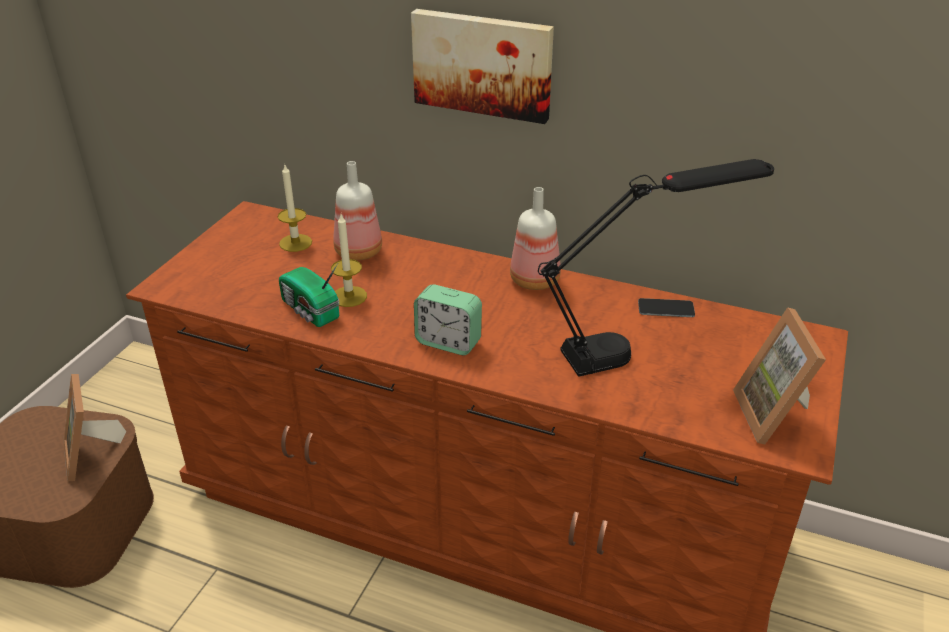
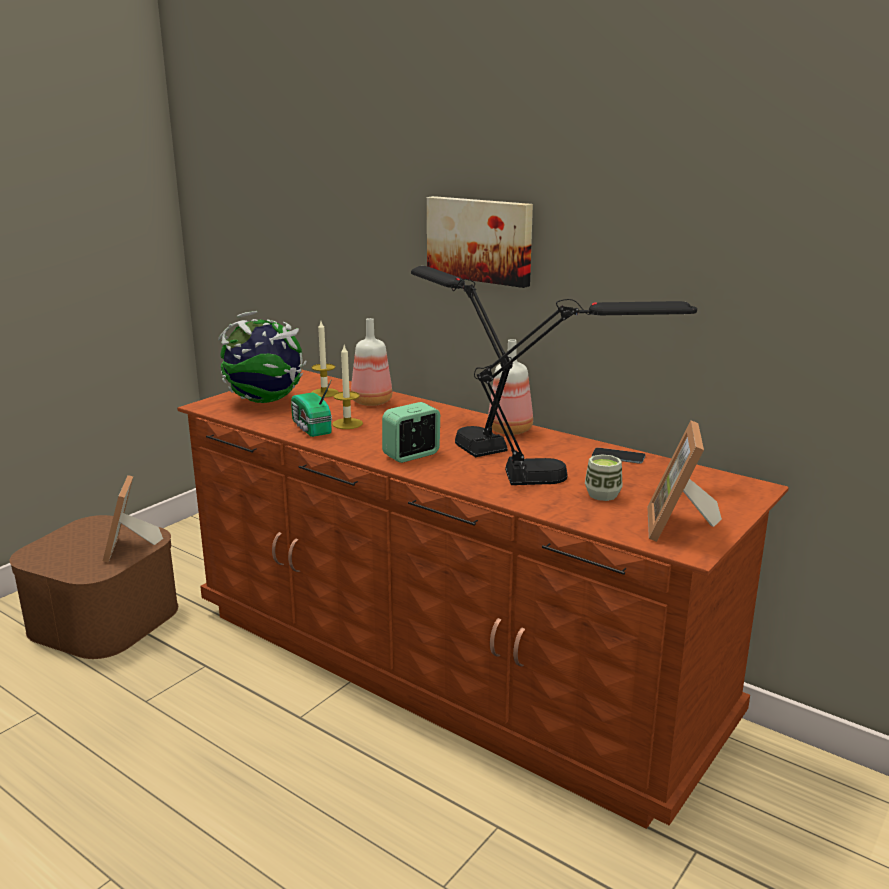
camera: 15 degrees right, 15 degrees down
alarm clock [414,284,482,355] -> alarm clock turned 105 degrees clockwise [382,402,440,463]
none -> globe [218,311,307,403]
none -> black table lamp [411,266,513,457]
none -> cup [585,454,623,501]

